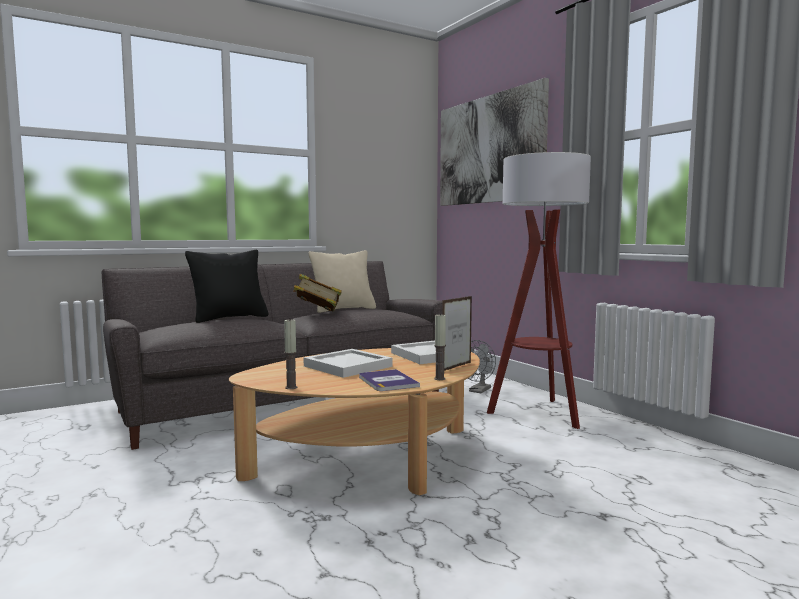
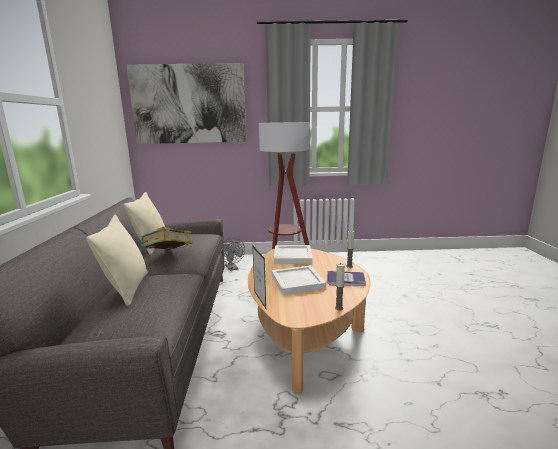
camera: 60 degrees left, 10 degrees up
black pillow [185,250,268,323] -> beige pillow [86,215,148,306]
picture frame [442,296,472,371] -> picture frame moved to [252,245,266,309]

